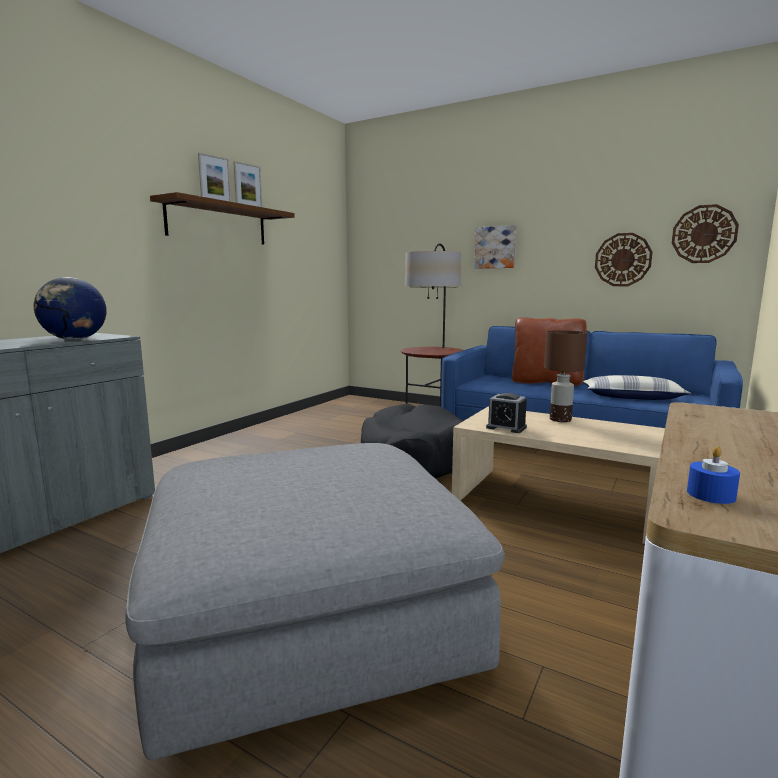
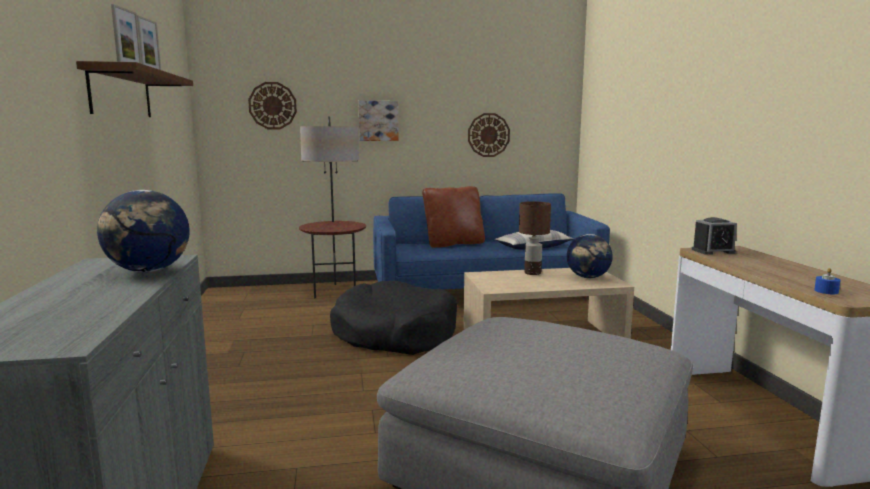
camera: 40 degrees left, 0 degrees up
alarm clock [486,393,527,433] -> alarm clock moved to [692,217,737,255]
wall clock [672,204,739,263] -> wall clock moved to [248,82,297,129]
none -> globe [567,234,613,278]

